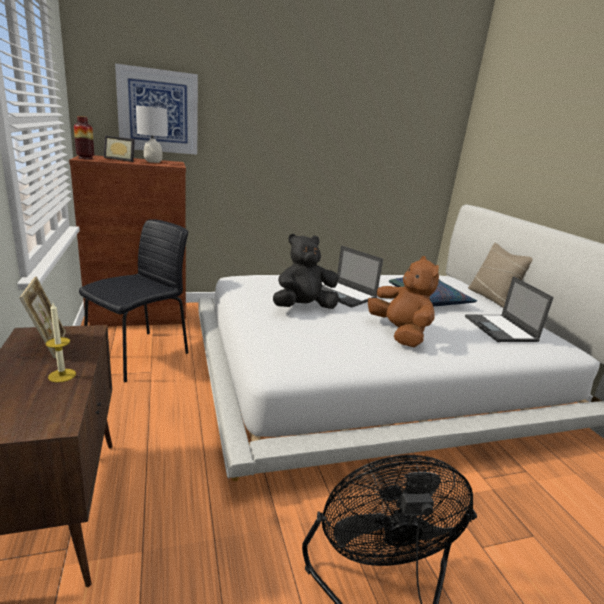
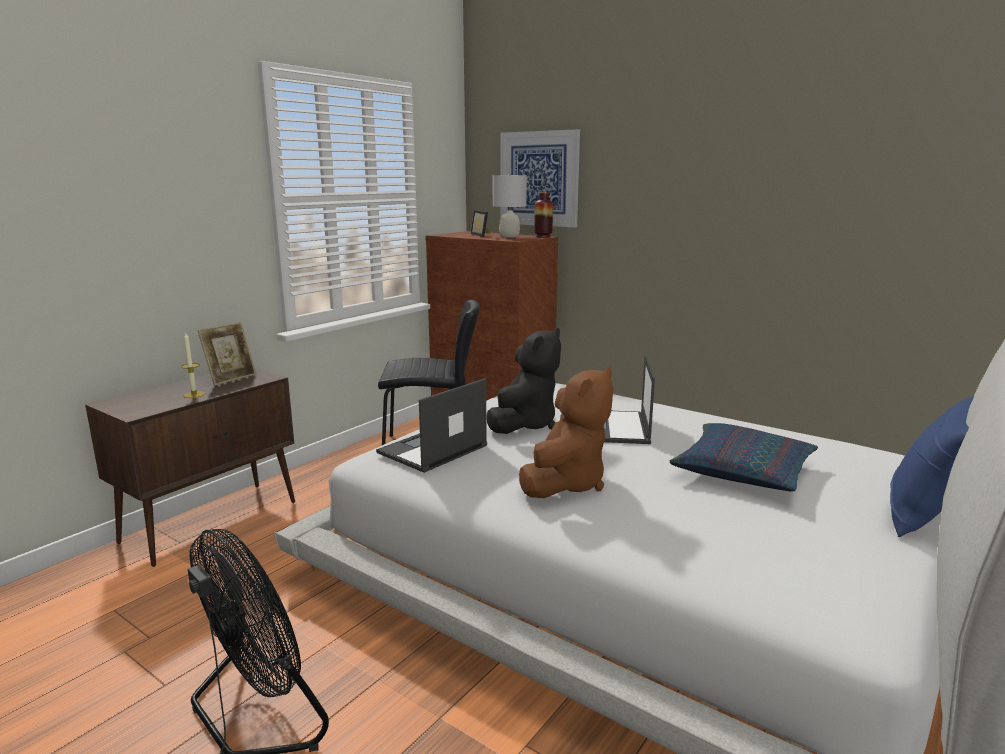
camera: 55 degrees right, 5 degrees down
vase [74,116,94,160] -> vase moved to [534,193,553,238]
black plush toy [273,234,339,309] -> black plush toy turned 90 degrees clockwise [487,328,561,434]
laptop [465,276,554,342] -> laptop moved to [376,378,487,473]
beige pillow [468,243,533,308] -> blue pillow [890,396,974,537]

